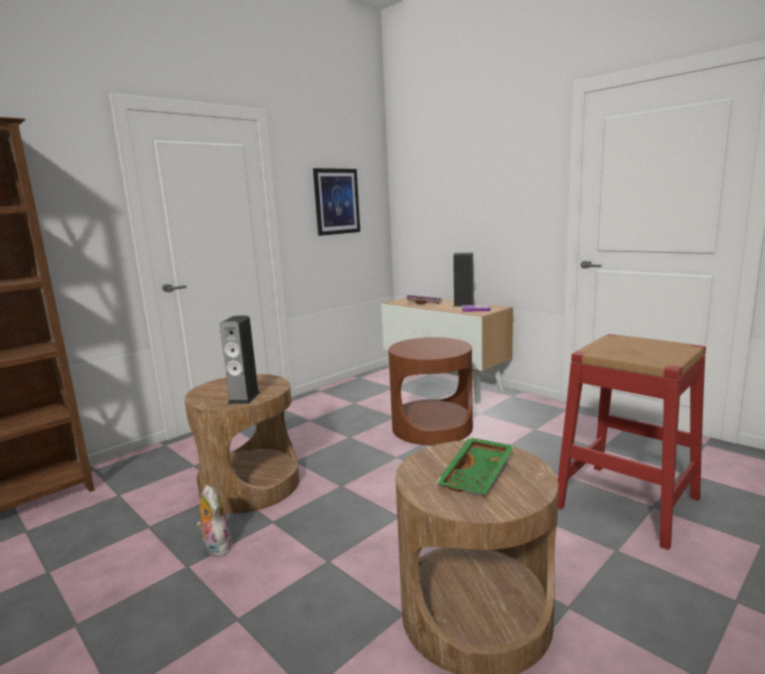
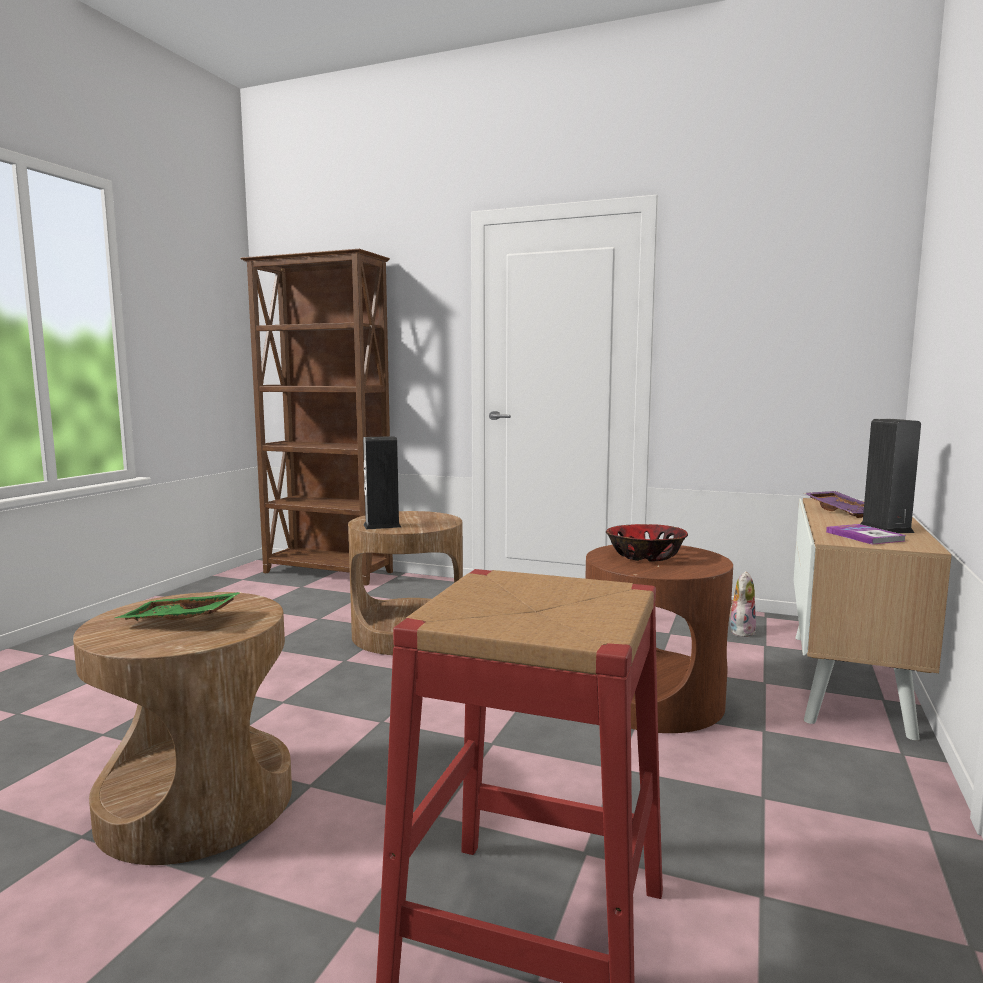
camera: 65 degrees right, 5 degrees down
plush toy [196,485,232,556] -> plush toy moved to [729,571,756,637]
picture [313,168,360,236] -> none
none -> bowl [606,524,688,562]

